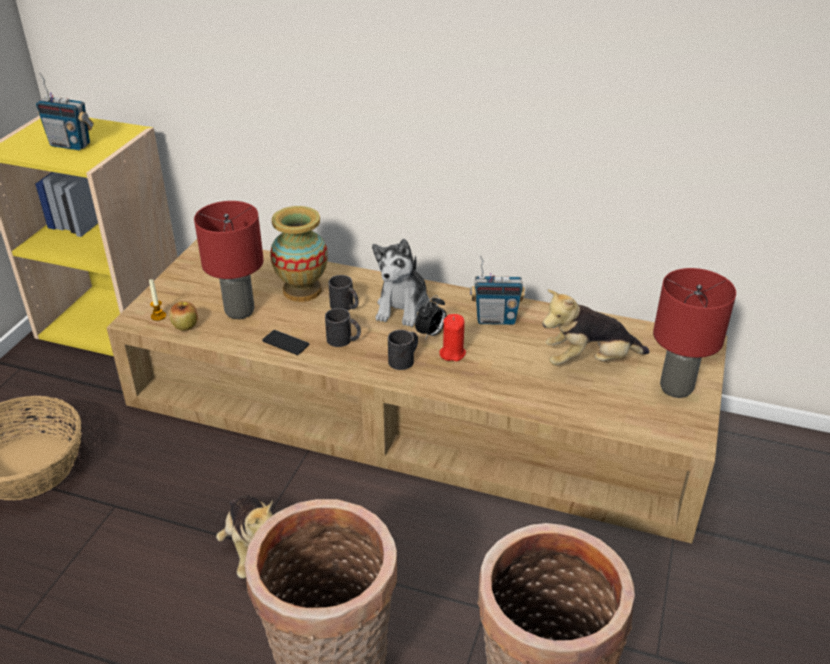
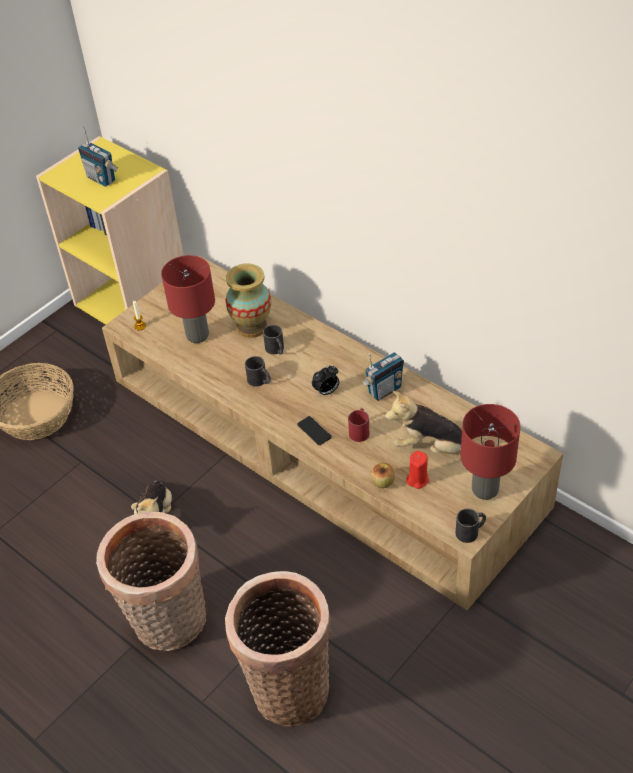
camera: 25 degrees right, 10 degrees up
apple [170,301,198,331] -> apple moved to [371,463,395,488]
phone [262,330,309,355] -> phone moved to [297,416,332,445]
plush toy [372,239,430,327] -> none
black mug [388,330,418,370] -> black mug moved to [456,509,486,543]
red candle [440,314,466,361] -> red candle moved to [406,451,429,489]
radio [470,255,526,325] -> radio turned 60 degrees counterclockwise [362,352,404,401]
none -> red mug [348,408,369,442]

